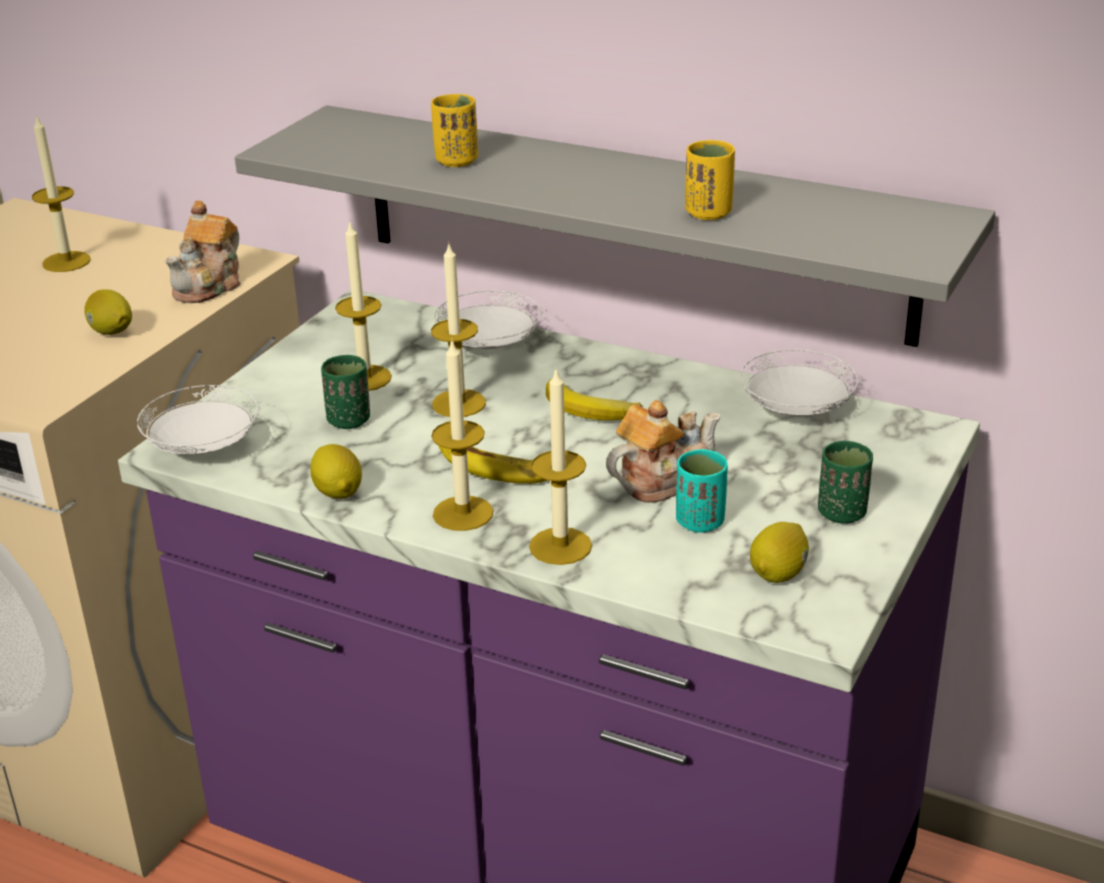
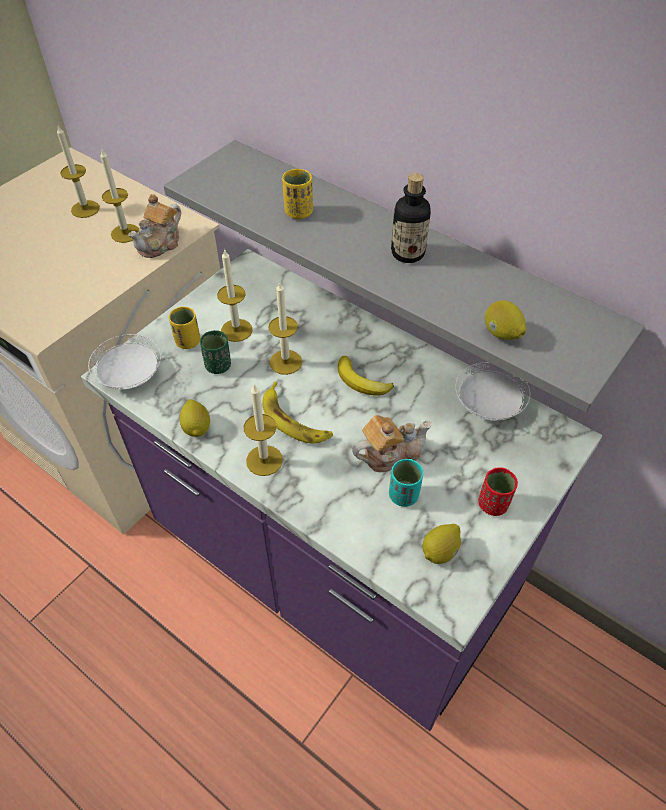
camera: 10 degrees right, 20 degrees up
lemon [84,289,132,335] -> lemon moved to [485,300,526,340]
white plate [434,290,542,349] -> none
candle [529,369,592,565] -> candle moved to [100,148,139,243]
yellow cup [685,140,735,220] -> yellow cup moved to [169,307,201,349]
green cup [818,441,873,524] -> red cup [478,467,518,516]
none -> bottle [391,173,431,263]

